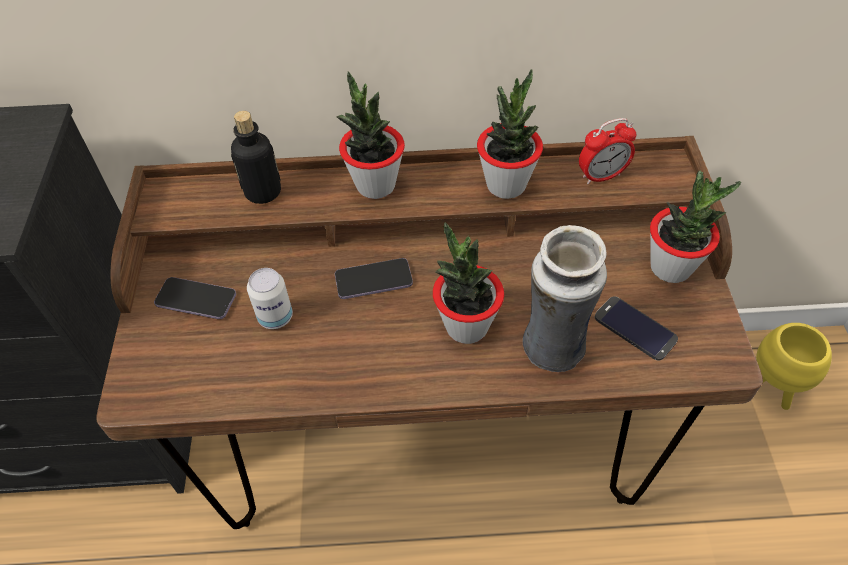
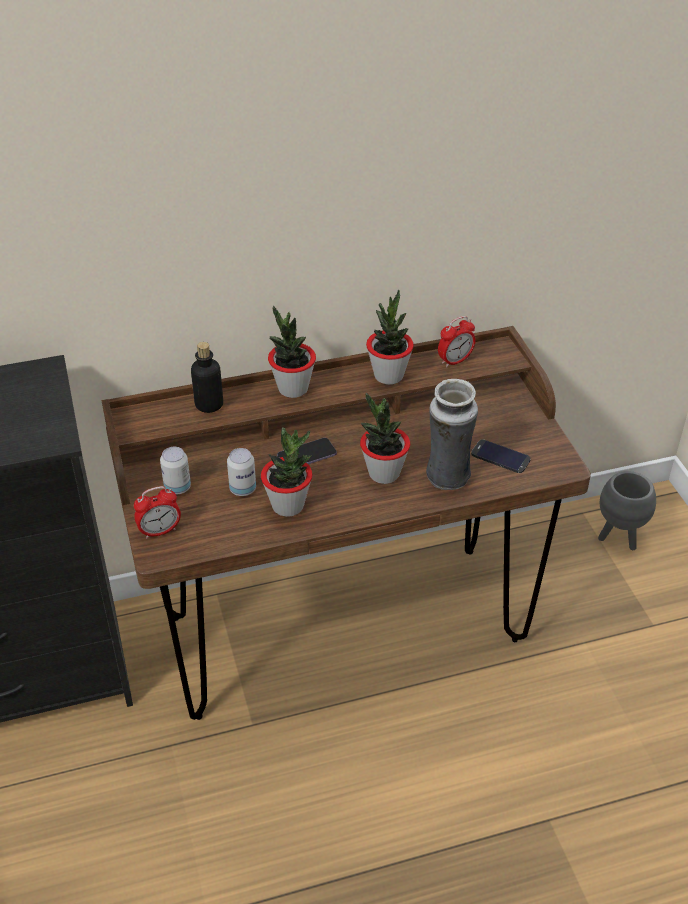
camera: 15 degrees left, 10 degrees down
phone [154,277,236,319] -> can [160,447,191,495]
potted plant [650,171,741,283] -> potted plant moved to [261,427,313,517]
yellow planter [756,323,832,410] -> grey planter [598,471,656,550]
none -> alarm clock [134,486,181,539]

